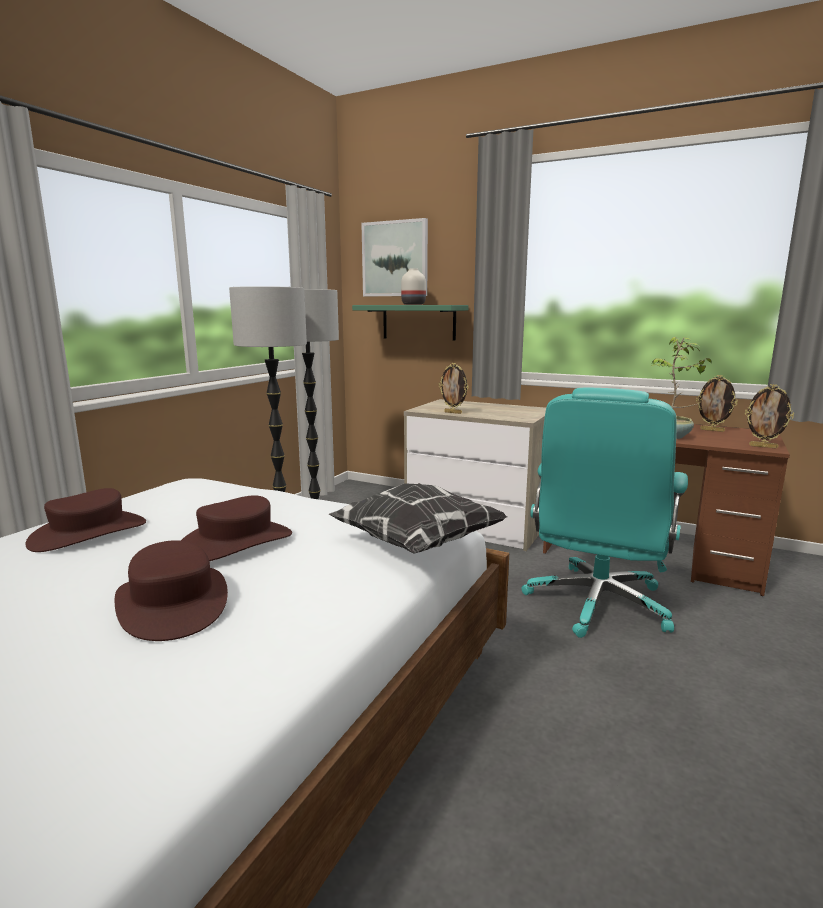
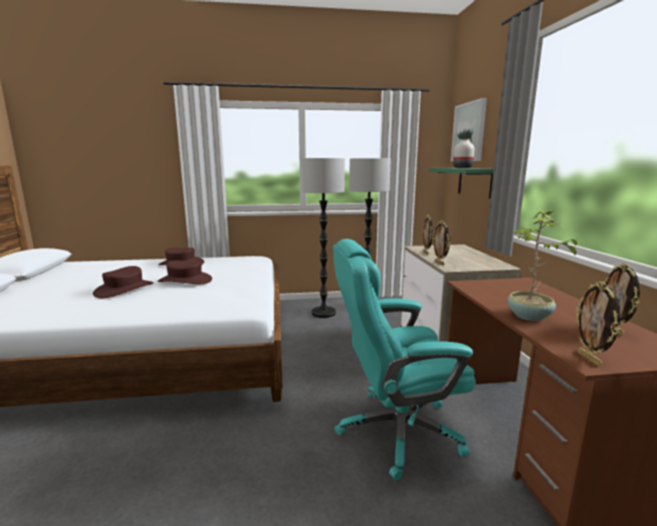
camera: 55 degrees right, 0 degrees up
pillow [329,483,508,553] -> none
none -> picture frame [432,220,450,265]

